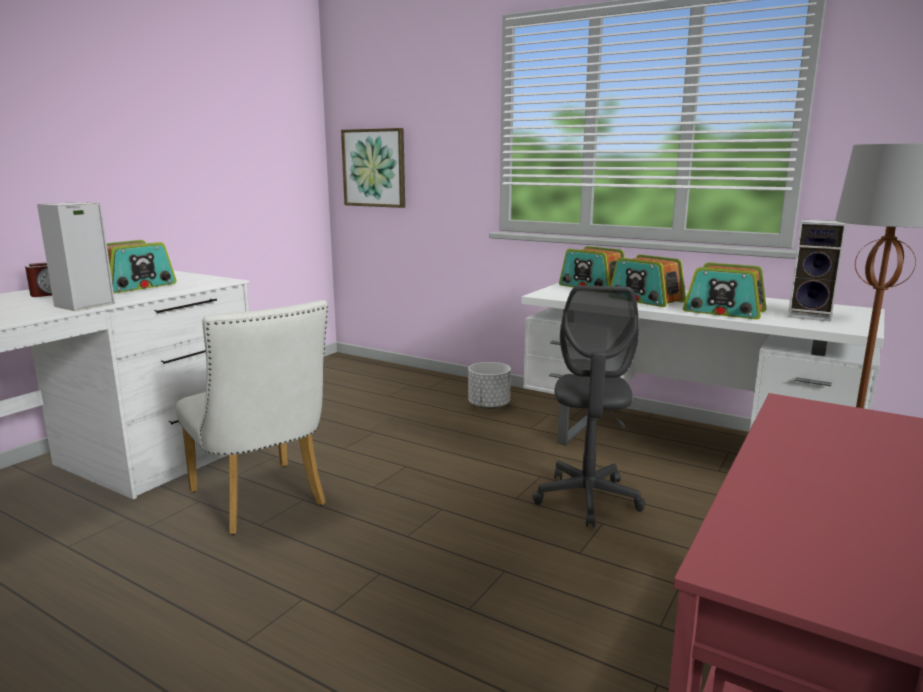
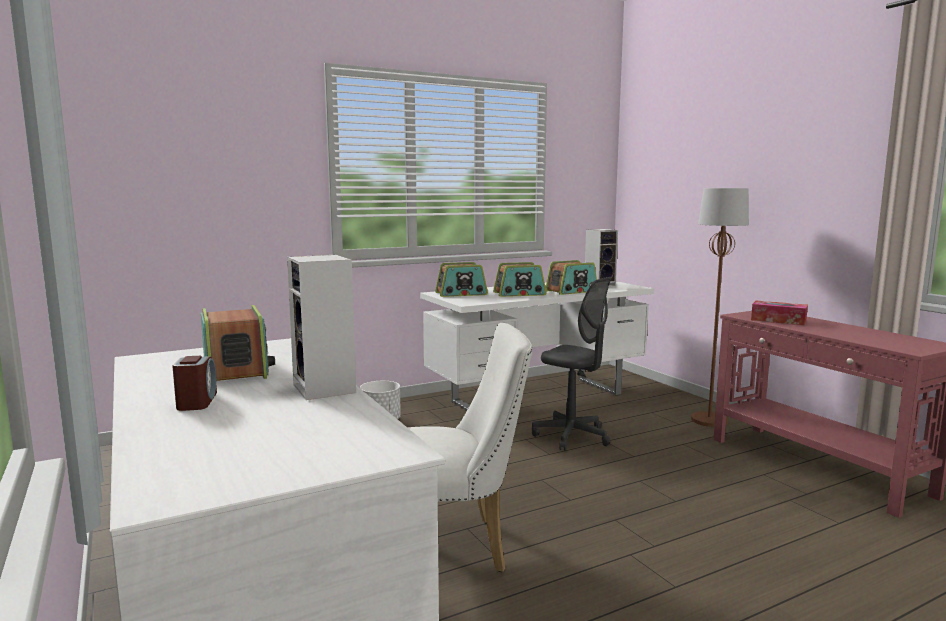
camera: 60 degrees left, 5 degrees down
picture [341,128,405,208] -> none
none -> tissue box [751,301,808,325]

